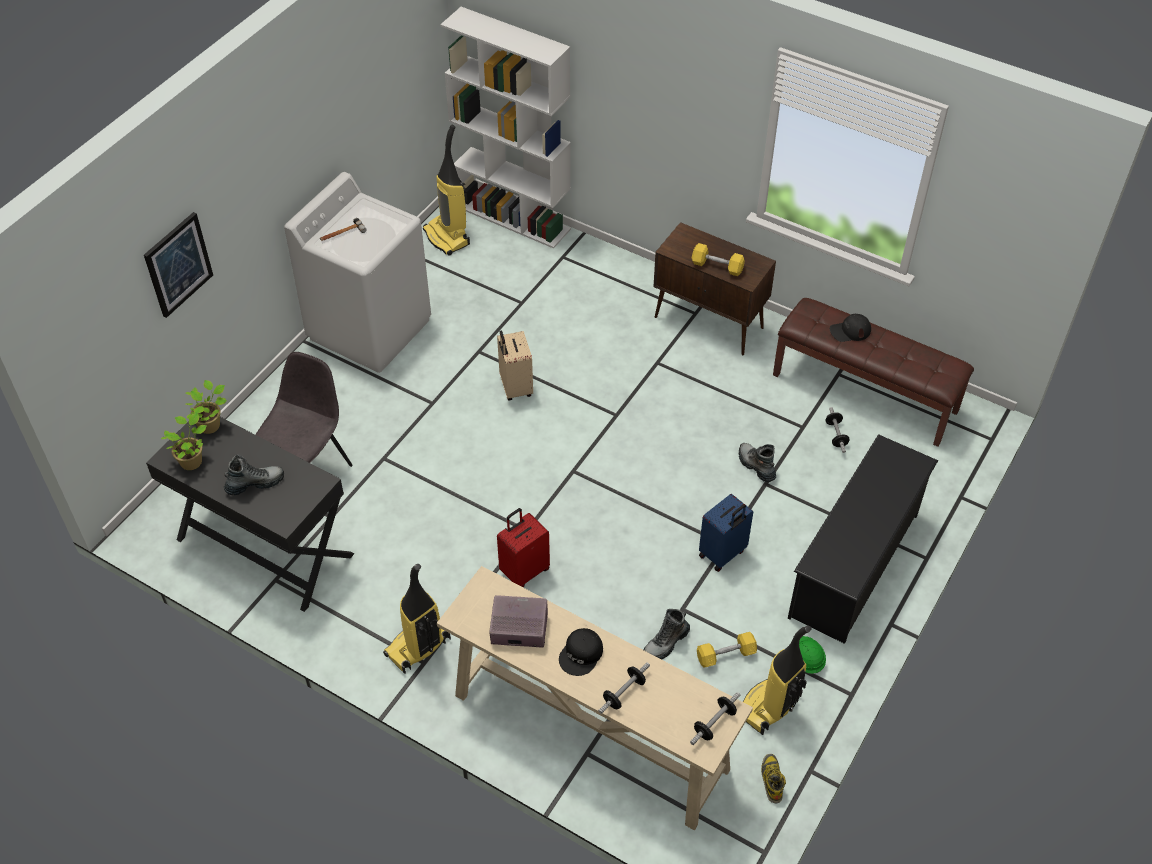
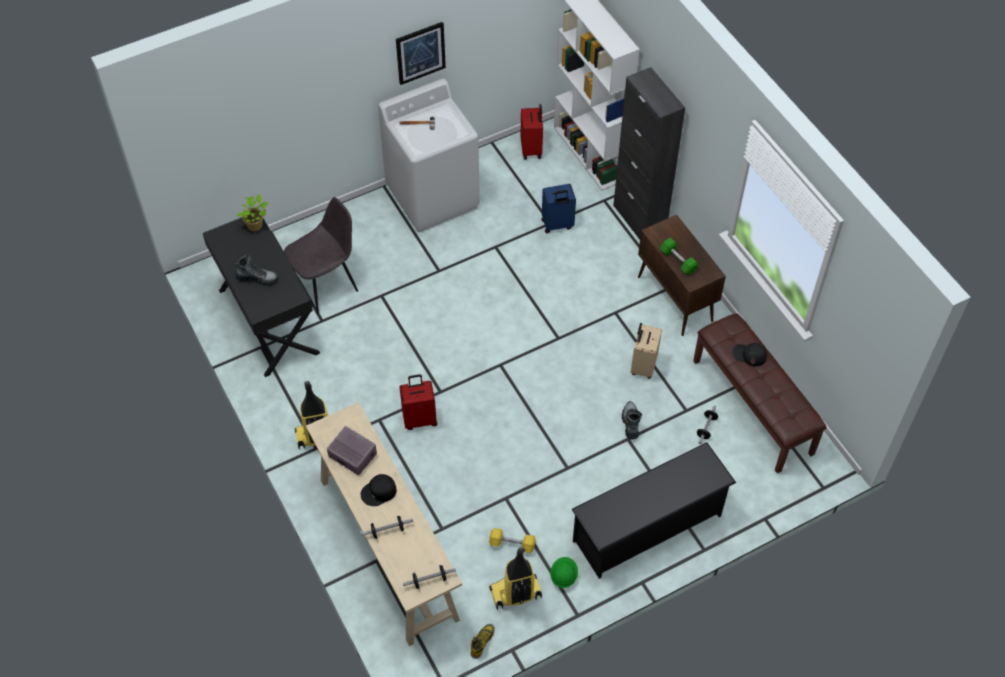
camera: 30 degrees right, 5 degrees up
picture [144,212,213,318] -> picture moved to [396,22,446,85]
potted plant [161,413,207,470] -> none
vacuum cleaner [423,125,470,256] -> red suitcase [521,104,543,160]
beige suitcase [497,331,533,400] -> beige suitcase moved to [631,323,662,379]
boot [643,609,690,660] -> none
yellow dumbbell [692,243,745,276] -> green dumbbell [660,238,699,276]
blue suitcase [699,494,753,572] -> blue suitcase moved to [541,184,576,233]
none -> black cabinet [613,67,685,239]

